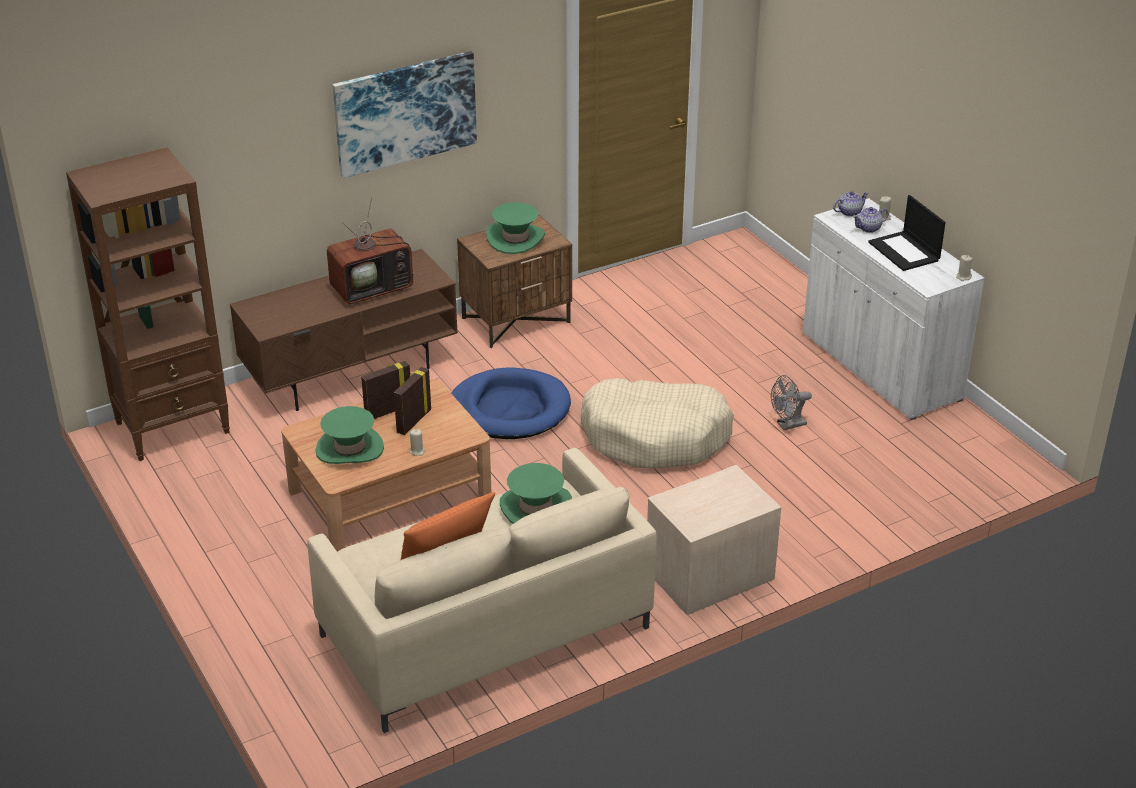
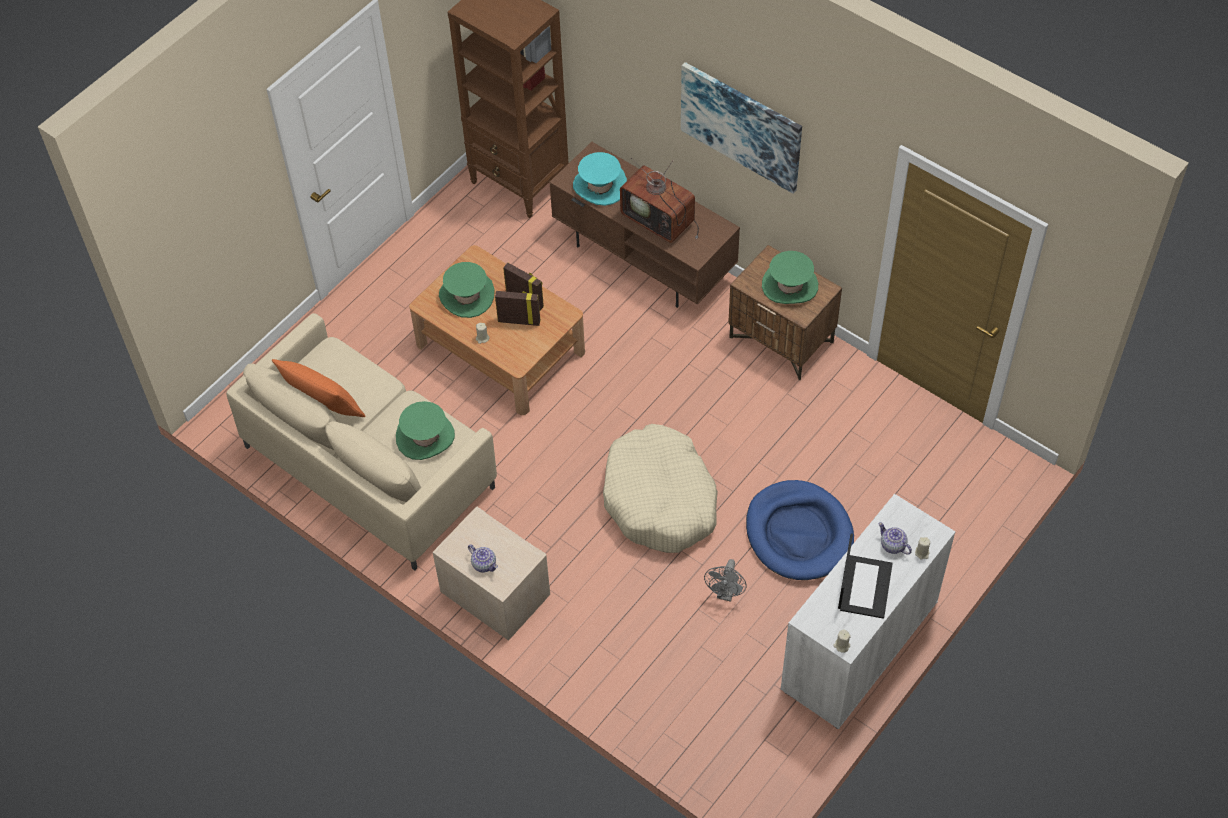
camera: 70 degrees right, 20 degrees up
blue dog bed [451,367,571,439] -> blue dog bed moved to [746,480,854,580]
grey fan [771,375,812,430] -> grey fan turned 120 degrees counterclockwise [704,559,747,602]
teapot [833,191,869,217] -> teapot moved to [468,545,498,572]
laptop [868,195,946,271] -> laptop turned 150 degrees clockwise [838,534,893,619]
none -> turquoise hat [573,152,627,206]

